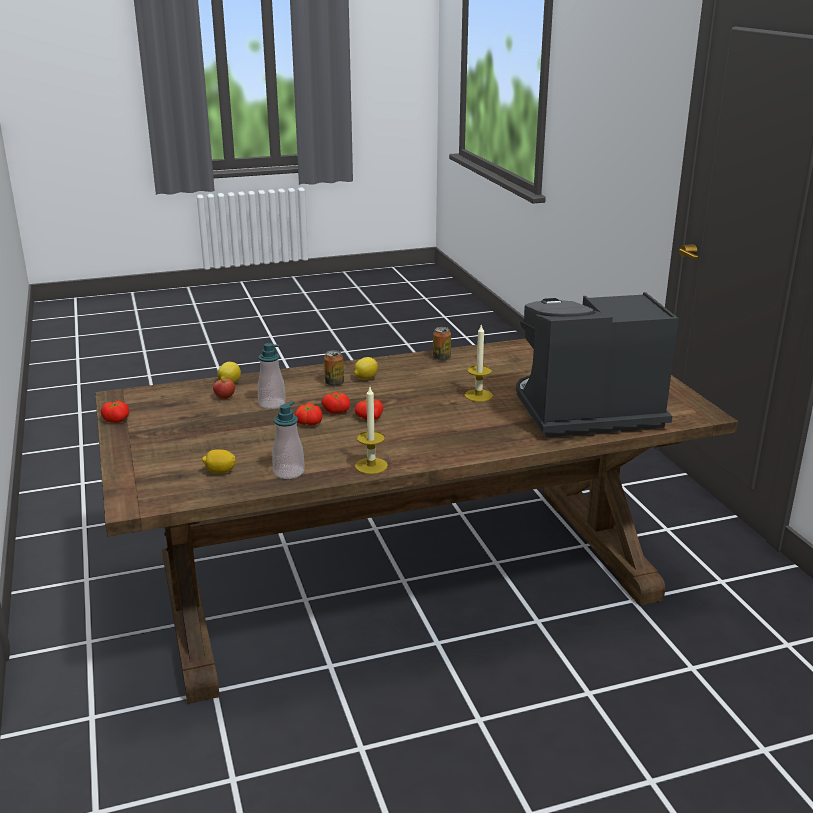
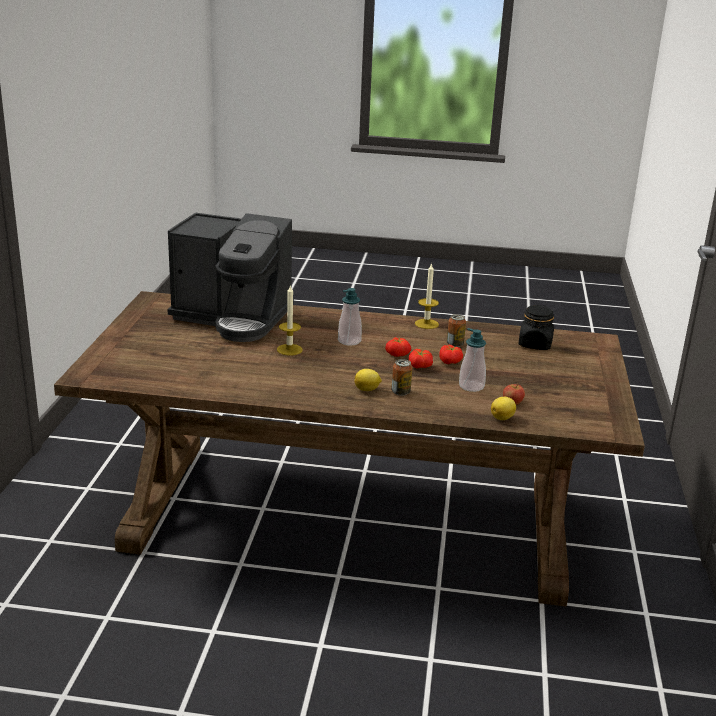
camera: 155 degrees left, 0 degrees up
tomato [101,400,129,423] -> none
lemon [202,450,236,474] -> black jar [518,305,554,350]
soap dispenser [272,401,305,479] -> soap dispenser moved to [338,288,362,346]
can [433,327,451,361] -> can moved to [447,314,466,347]

